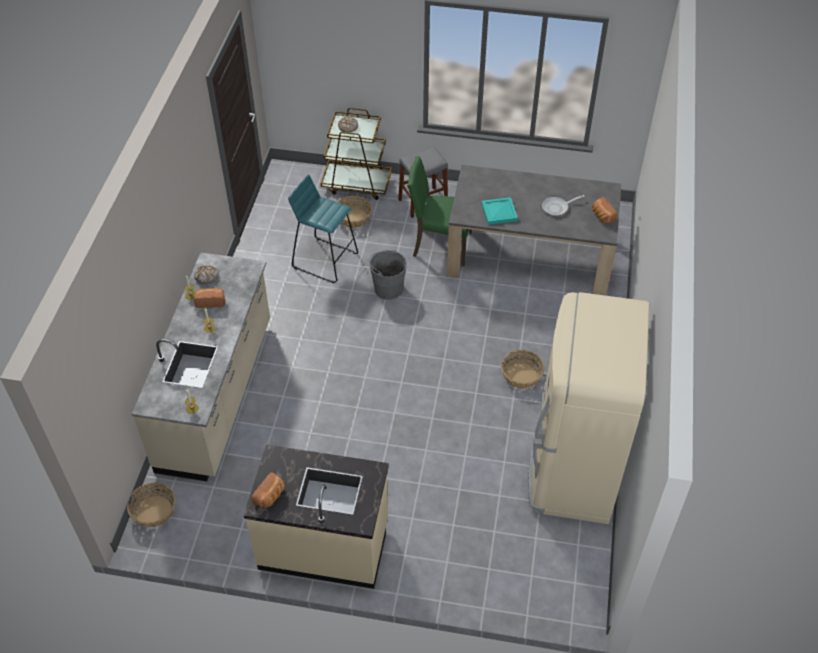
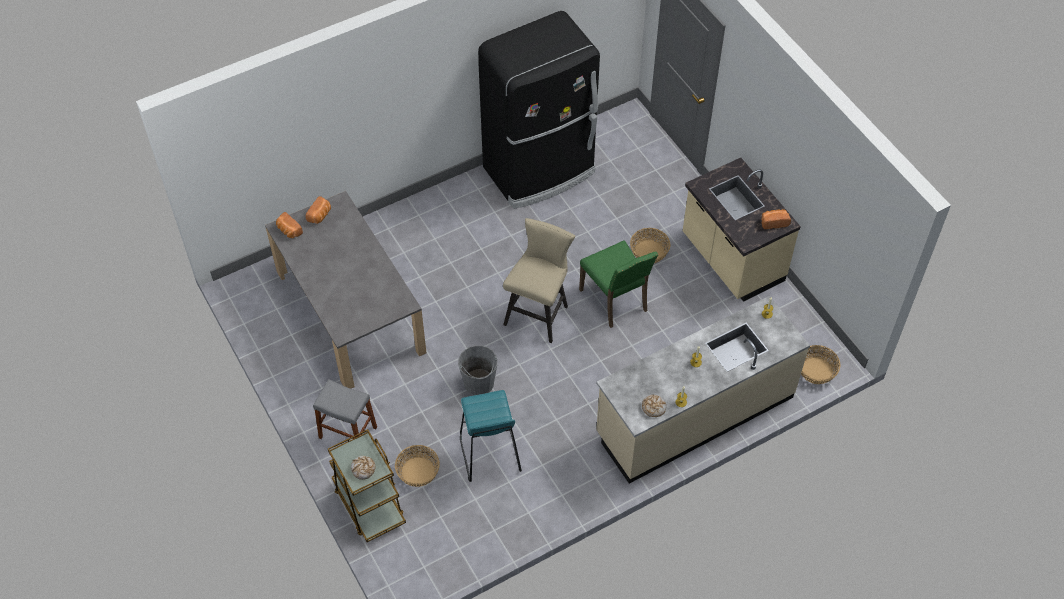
camera: 130 degrees left, 5 degrees up
bread [194,288,225,308] -> bread moved to [276,212,303,238]
green chair [407,156,472,266] -> green chair moved to [579,241,658,328]
turquoise tray [481,197,518,225] -> none
basket [501,350,545,389] -> basket moved to [630,228,671,263]
beige fridge [528,292,649,524] -> black fridge [478,11,600,209]
frying pan [542,195,584,216] -> none
none -> beige stool [503,218,575,343]

